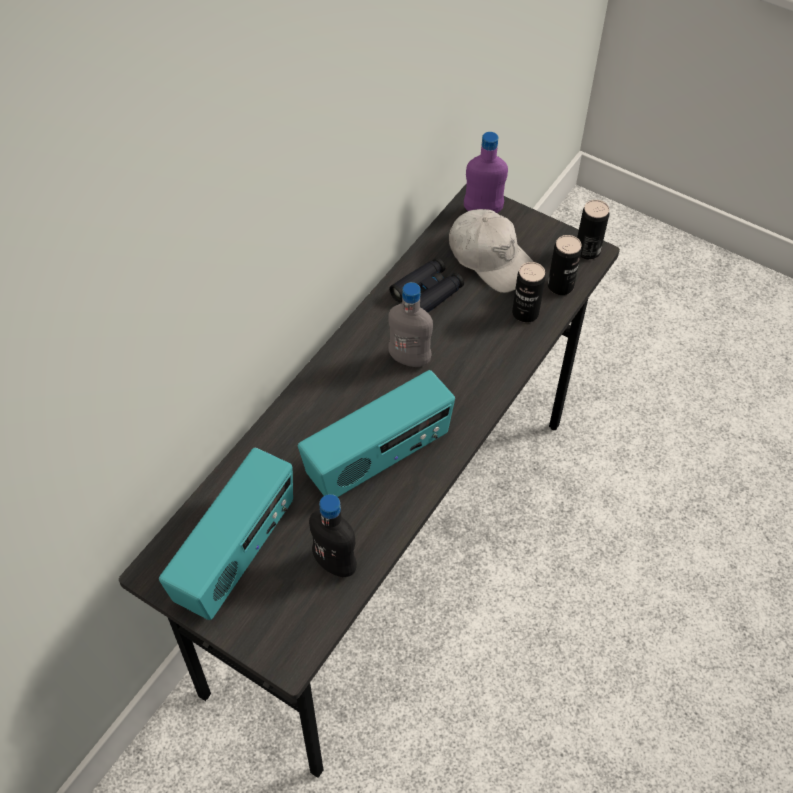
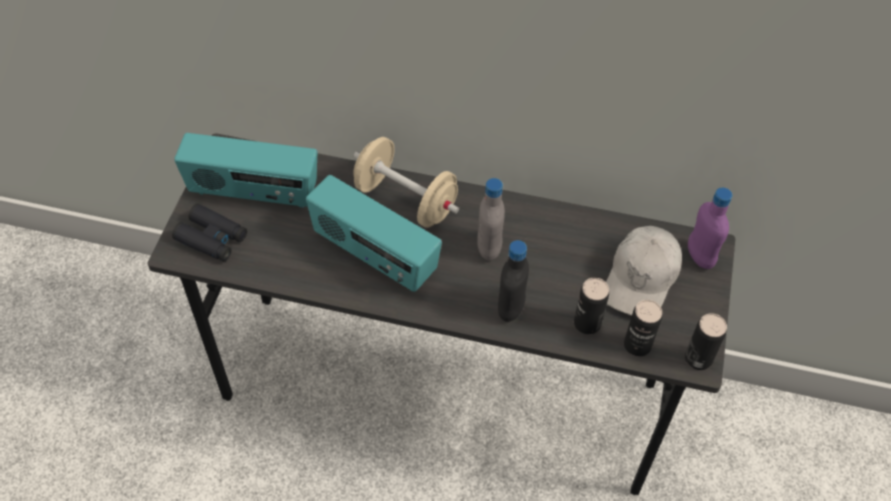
camera: 70 degrees right, 0 degrees up
black bottle [309,494,357,577] -> black bottle moved to [498,240,529,322]
black binoculars [389,258,464,313] -> black binoculars moved to [172,204,247,262]
none -> beige dumbbell [353,137,459,228]

